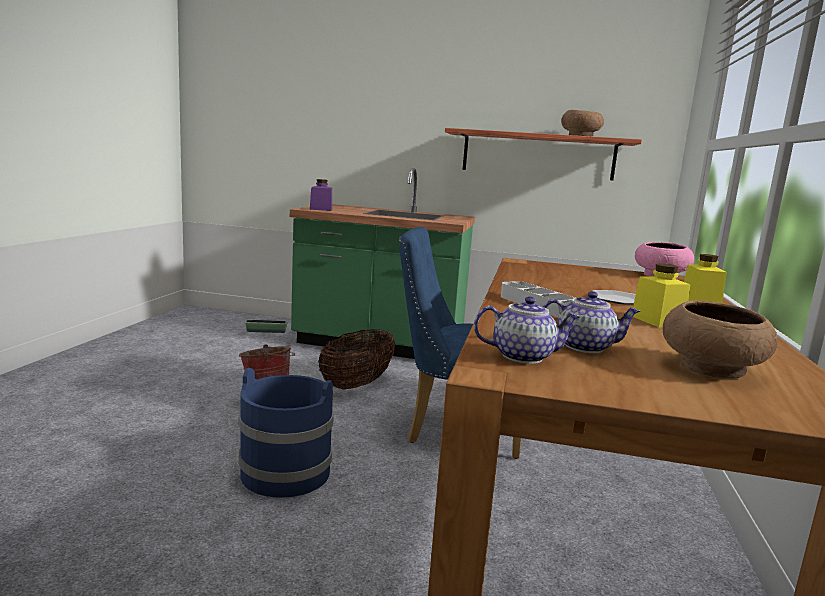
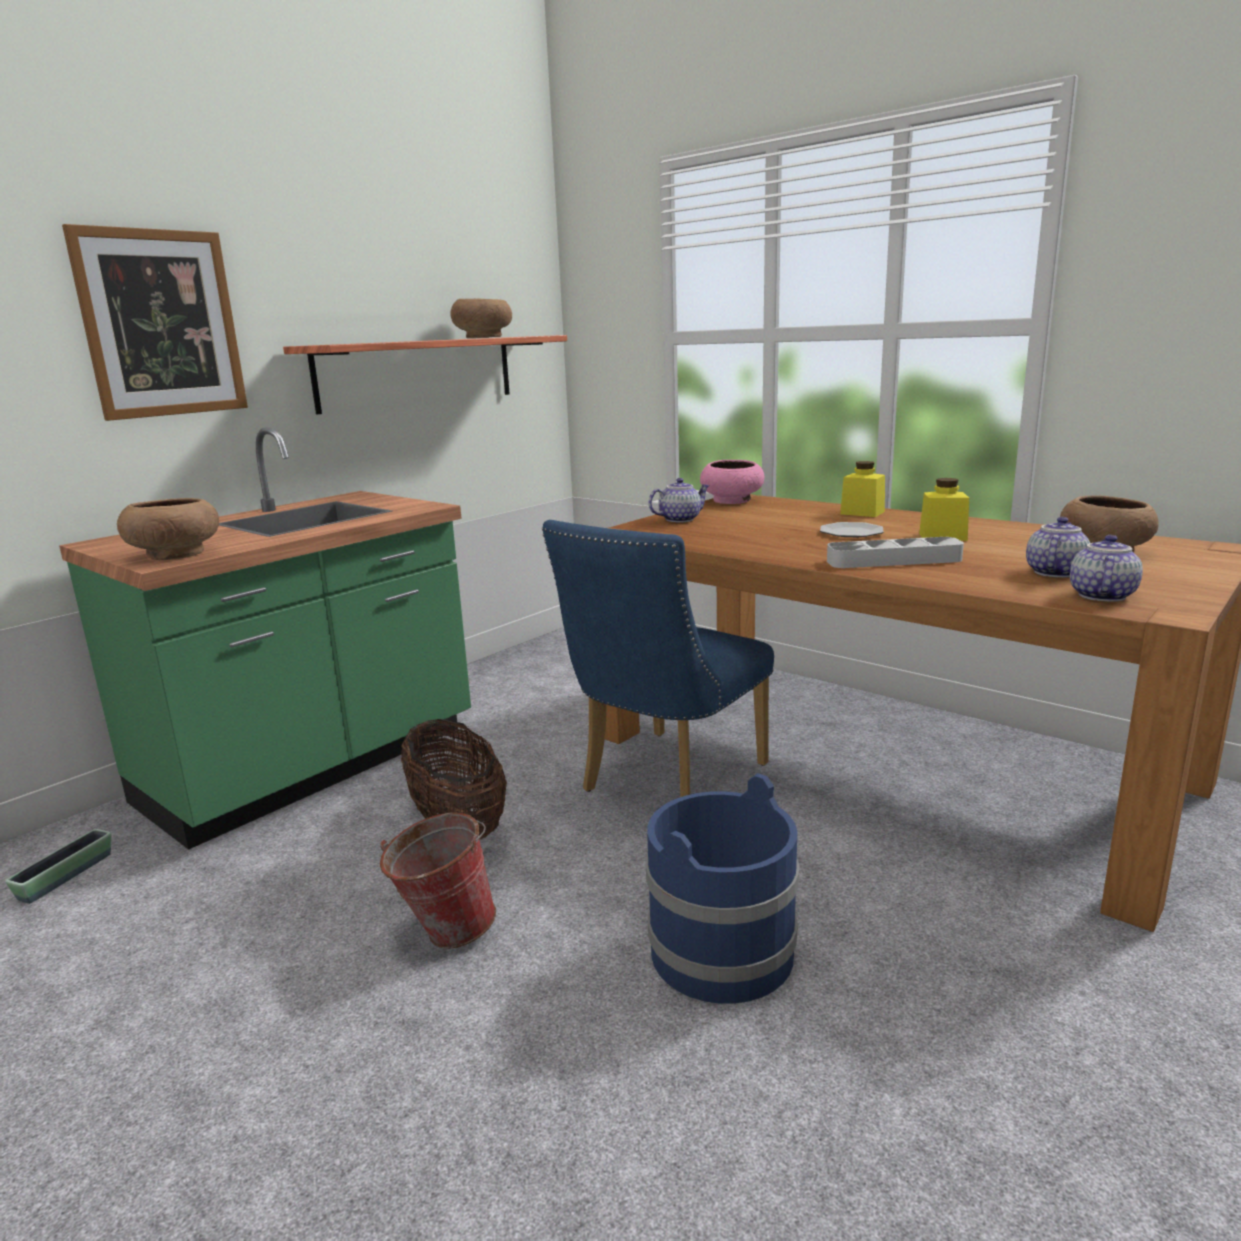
camera: 60 degrees left, 5 degrees up
purple jar [310,179,332,211] -> brown bowl [117,498,219,560]
none -> picture [62,224,248,421]
none -> teapot [649,478,710,522]

